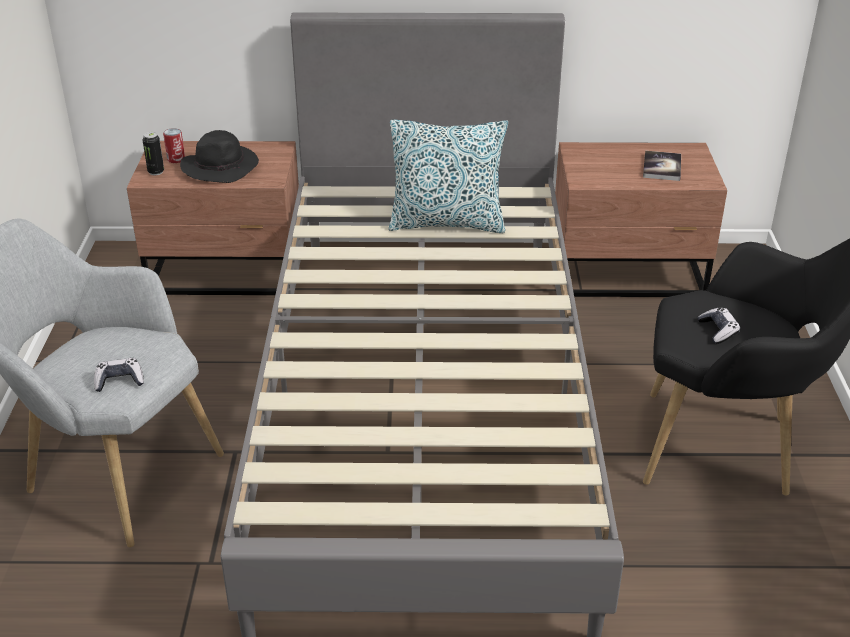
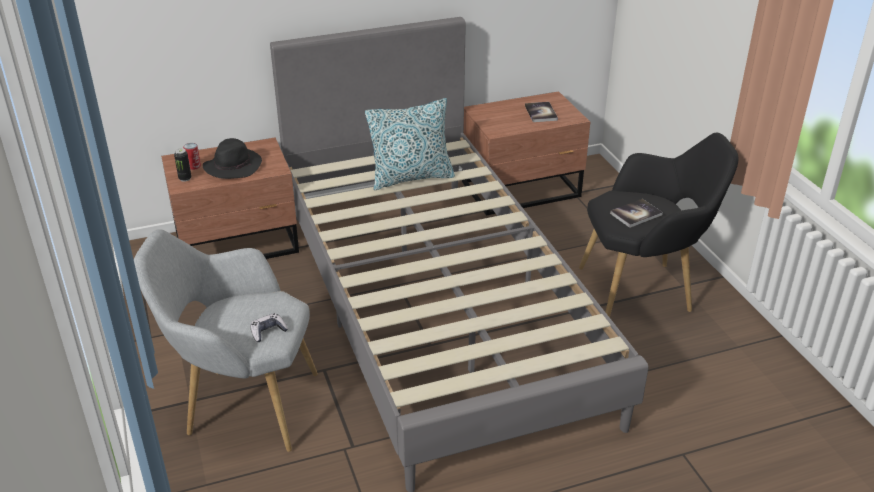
camera: 20 degrees left, 0 degrees up
game controller [697,307,740,344] -> book [610,199,663,228]

